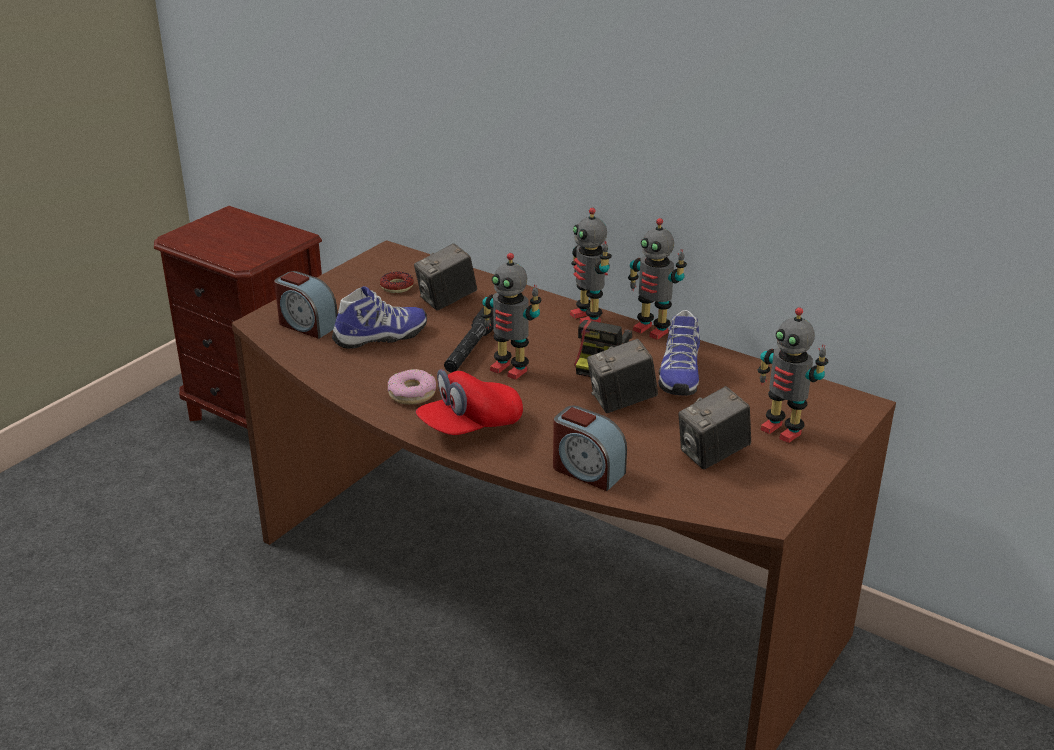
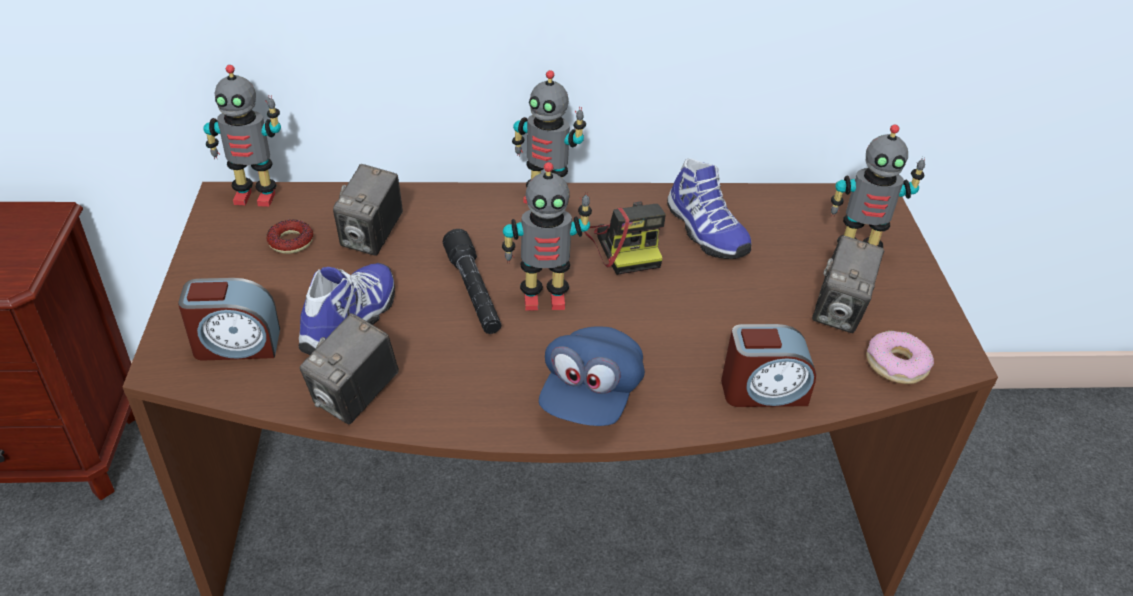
camera: 40 degrees left, 10 degrees up
donut [388,369,436,405] -> donut moved to [866,330,934,384]
red cap [416,369,523,435] -> blue cap [539,326,645,426]
camera [587,338,658,413] -> camera moved to [300,313,399,424]
toy robot [628,218,687,340] -> toy robot moved to [203,65,281,207]

